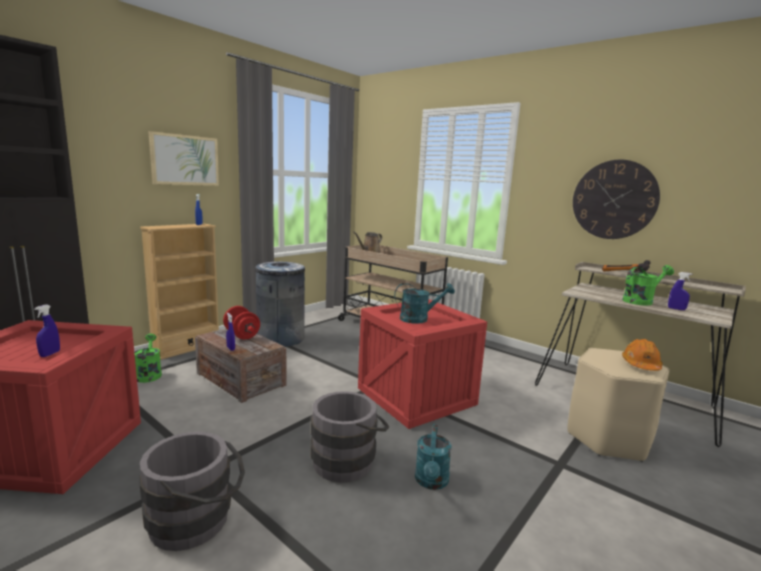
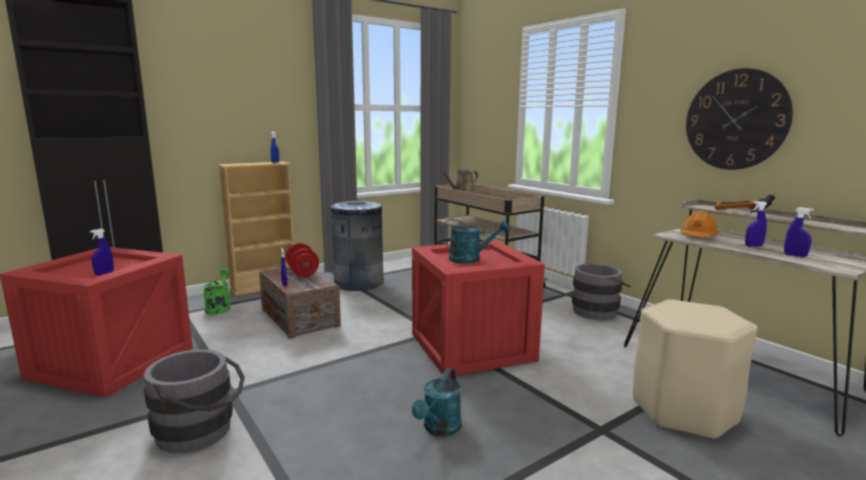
camera: 15 degrees right, 0 degrees up
picture [148,131,219,186] -> none
grey bucket [310,391,389,483] -> grey bucket moved to [572,264,631,320]
green watering can [622,265,674,306] -> blue spray bottle [745,201,767,247]
orange hard hat [622,339,663,371] -> orange hard hat moved to [680,211,719,237]

